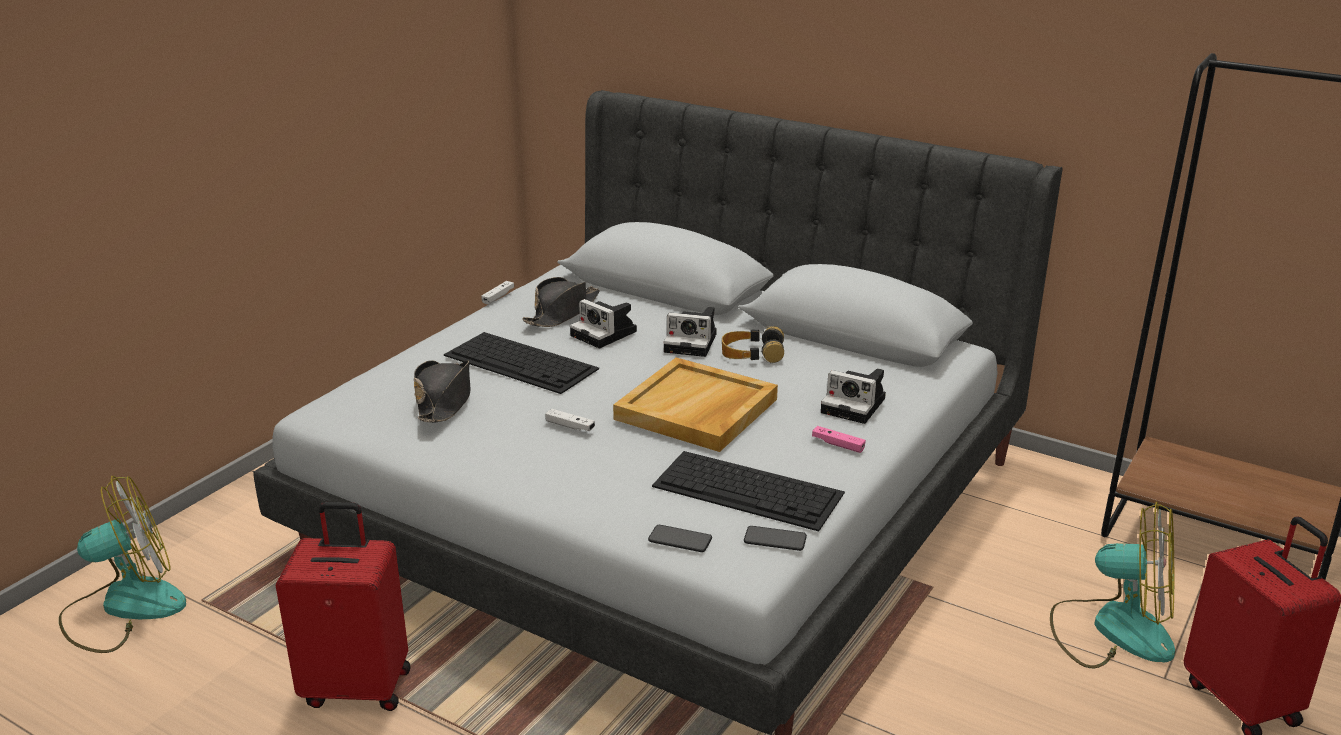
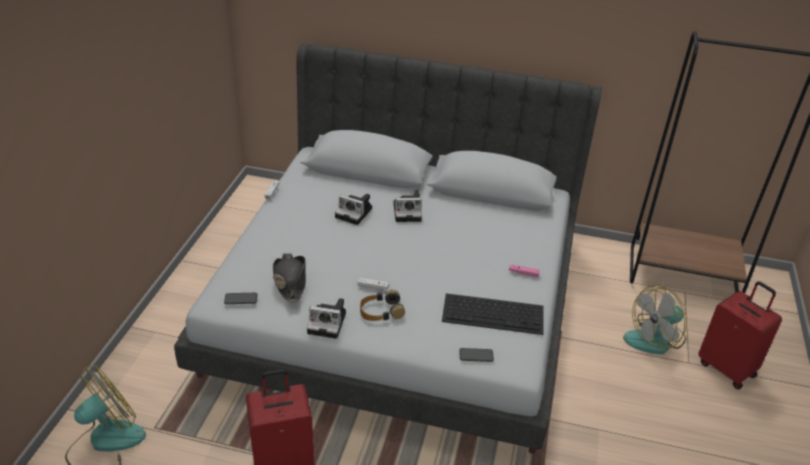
camera: 20 degrees left, 10 degrees up
keyboard [444,332,599,394] -> none
black hat [522,277,600,327] -> none
beige tray [613,357,778,452] -> none
headphones [722,326,784,363] -> headphones moved to [360,290,405,321]
phone [744,526,807,551] -> phone moved to [224,293,257,304]
camera [821,368,886,424] -> camera moved to [307,298,346,339]
fan [1050,502,1175,668] -> fan turned 150 degrees clockwise [623,285,687,355]

